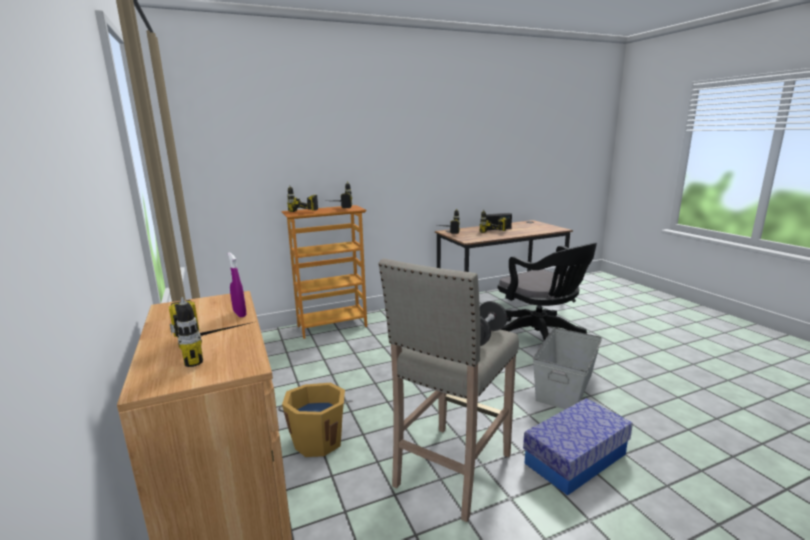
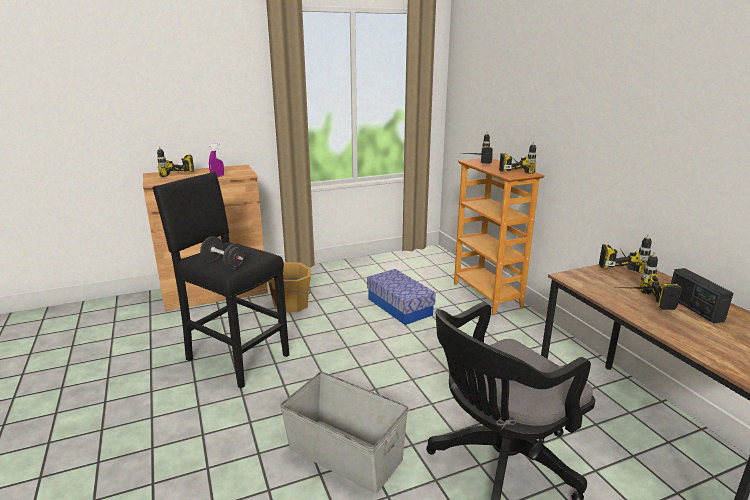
camera: 90 degrees right, 5 degrees up
beige stool [378,258,519,522] -> black stool [152,172,289,389]
storage box [523,398,633,496] -> storage box moved to [367,269,436,325]

